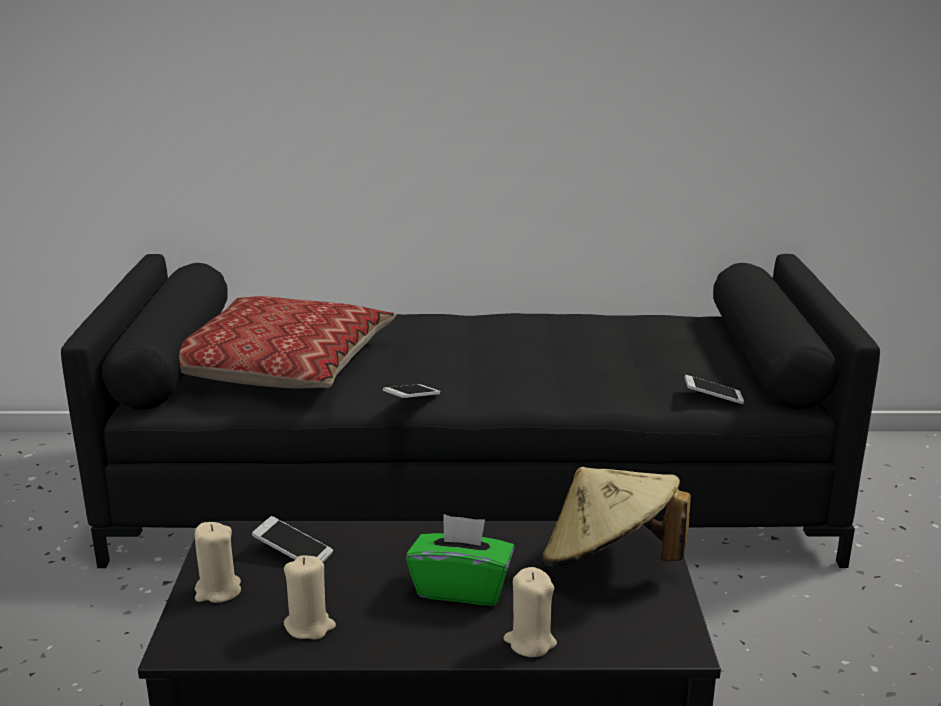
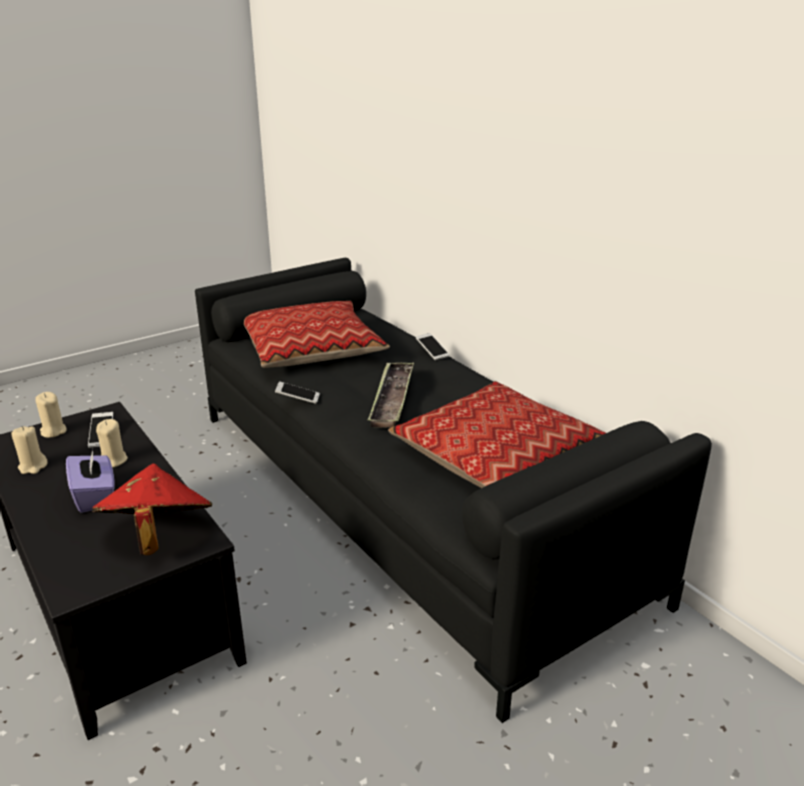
camera: 55 degrees right, 5 degrees up
green tissue box [406,514,515,606] -> purple tissue box [66,449,115,513]
beige candle [504,567,557,657] -> beige candle moved to [96,419,128,467]
beige hat [543,467,691,567] -> red hat [92,464,212,555]
phone [684,375,744,404] -> phone moved to [416,333,449,360]
none -> tray [368,362,414,428]
none -> pillow [388,381,606,488]

